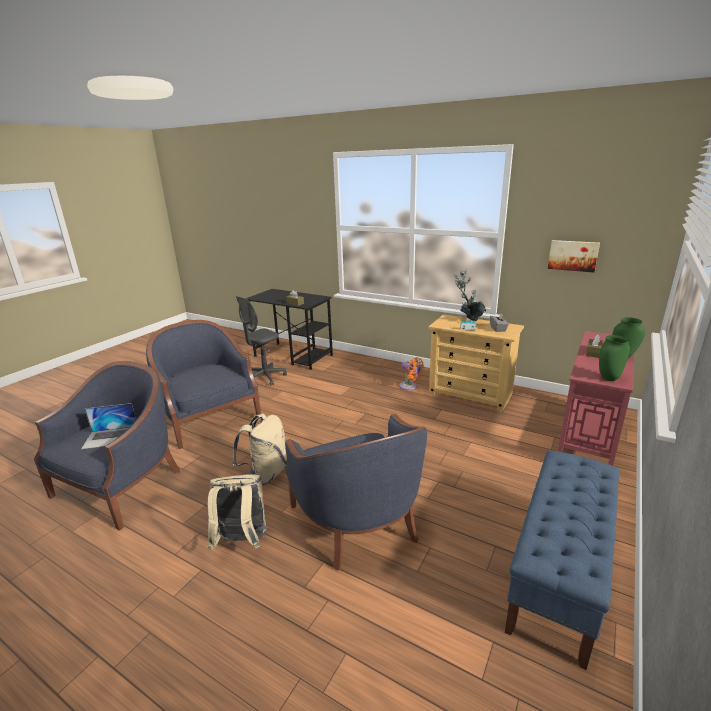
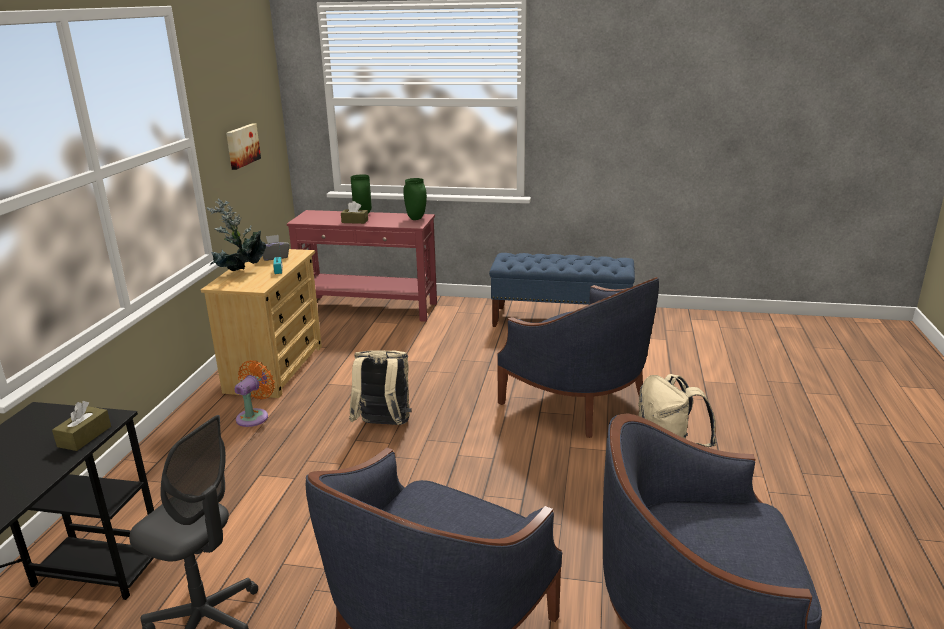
camera: 110 degrees left, 0 degrees up
laptop [81,403,136,449] -> none
beige backpack [232,414,287,485] -> beige backpack moved to [349,350,412,425]
blue armchair [285,414,427,570] -> blue armchair turned 90 degrees clockwise [497,277,659,438]

